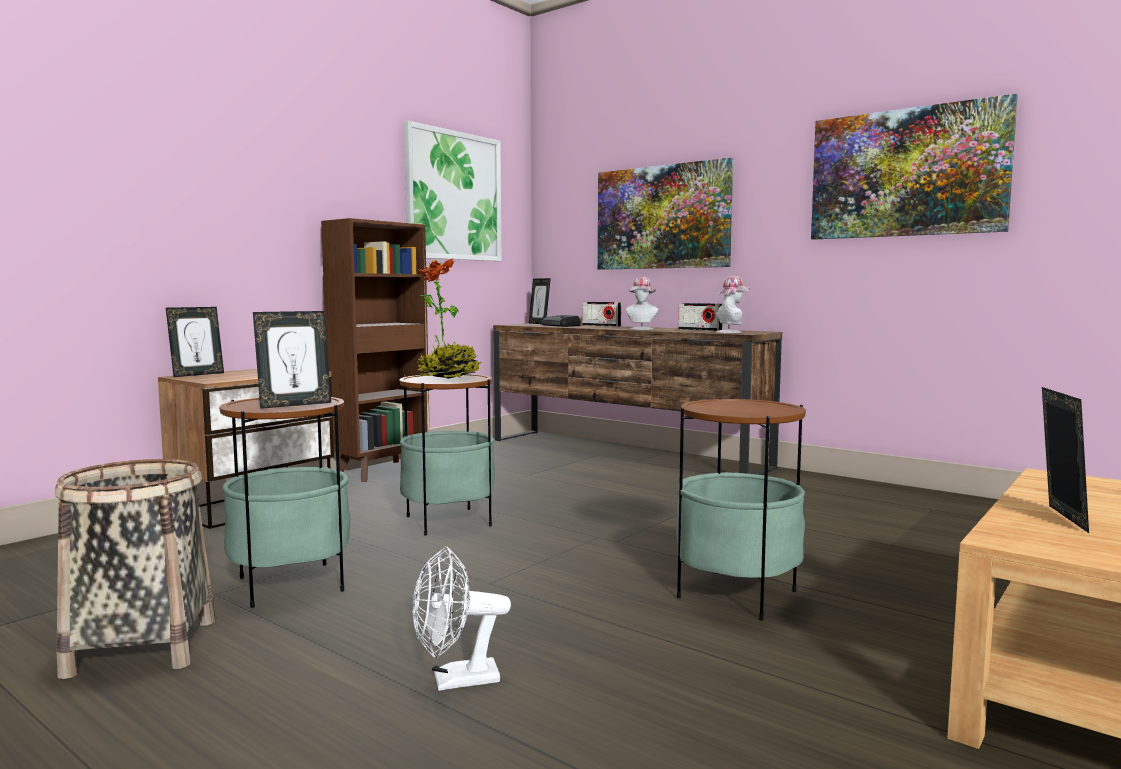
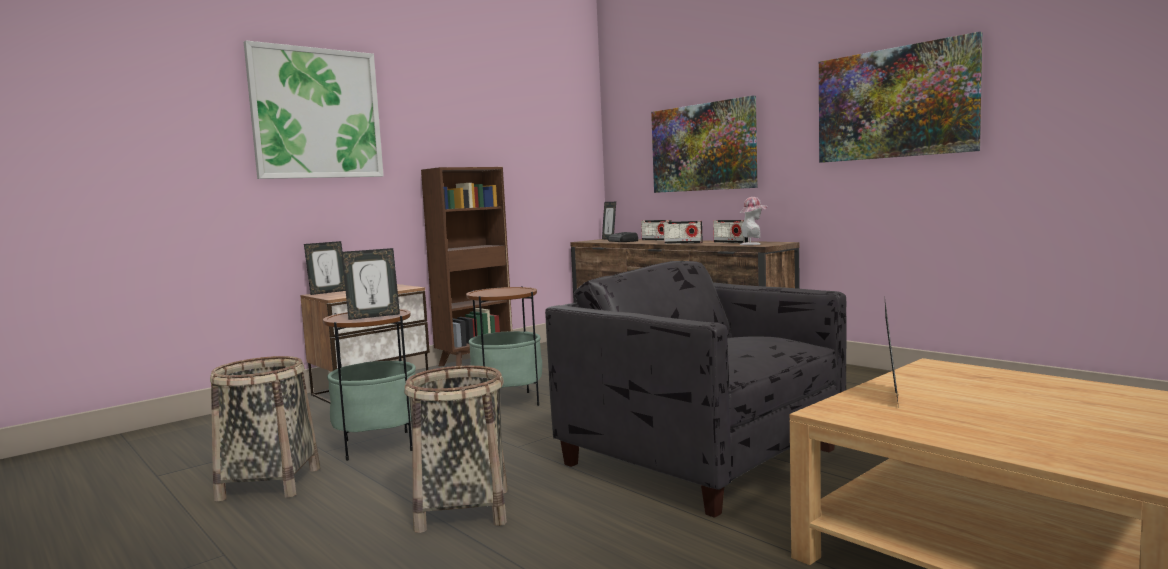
camera: 10 degrees right, 0 degrees up
picture [404,121,502,261] -> picture moved to [244,41,384,179]
white fan [412,546,511,691] -> basket [405,366,508,533]
potted plant [418,258,481,379] -> none
hat [625,277,659,330] -> radio [664,221,703,244]
side table [677,398,806,621] -> grey armchair [545,261,846,518]

